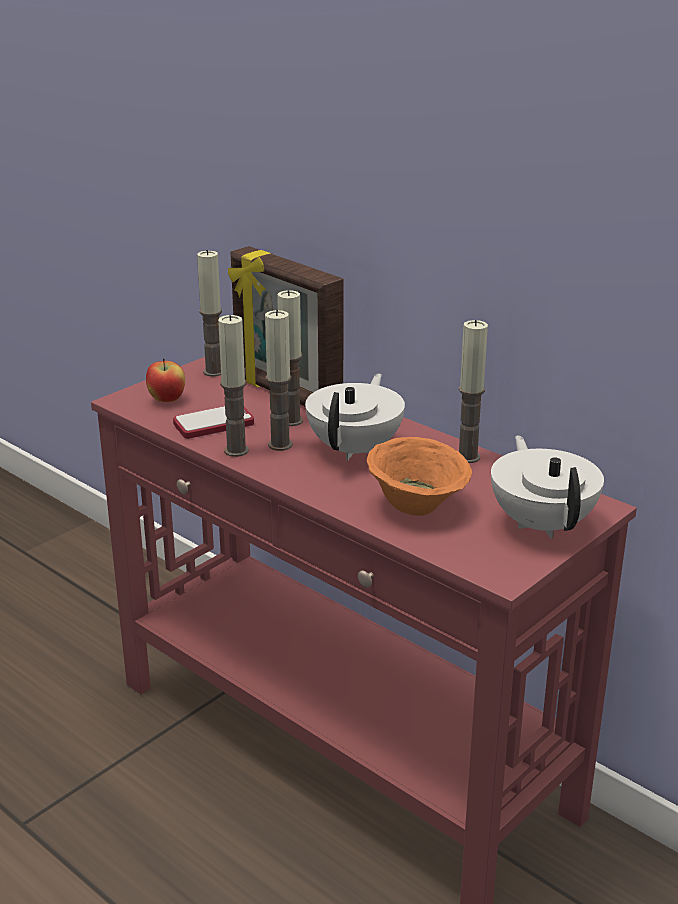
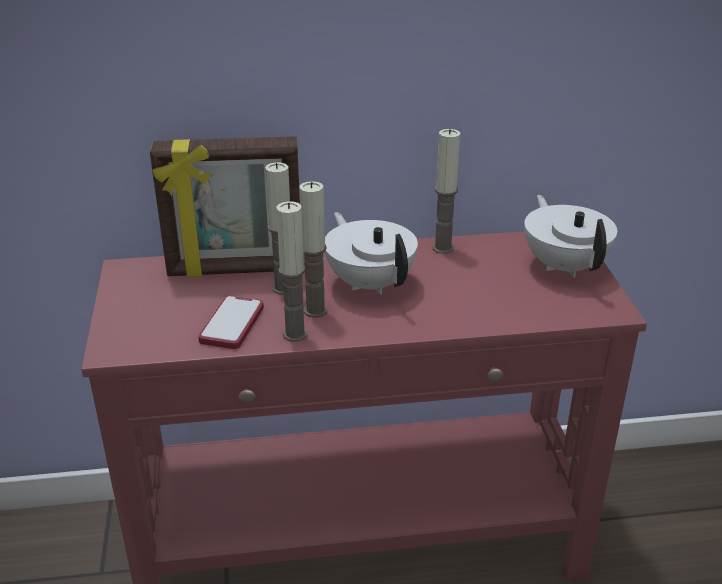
camera: 50 degrees left, 5 degrees up
apple [146,358,185,402] -> none
candle [197,250,222,377] -> none
orange bowl [367,437,472,516] -> none
white teapot [491,435,604,539] -> white teapot turned 45 degrees clockwise [524,195,617,278]

